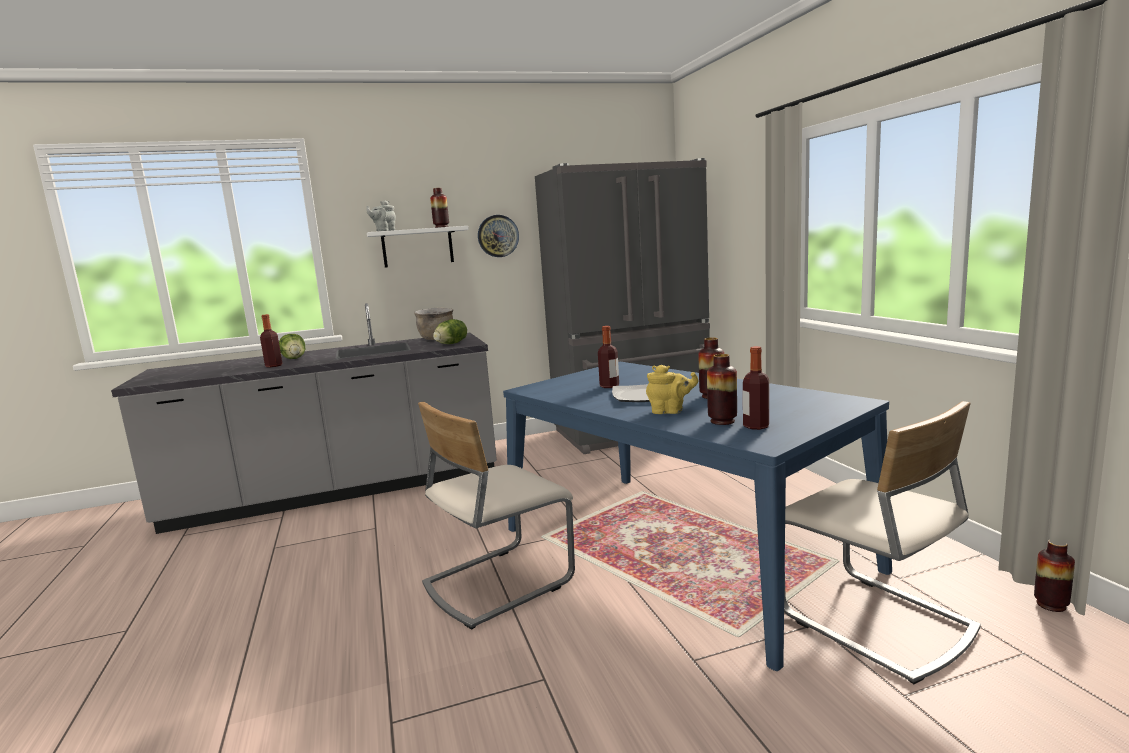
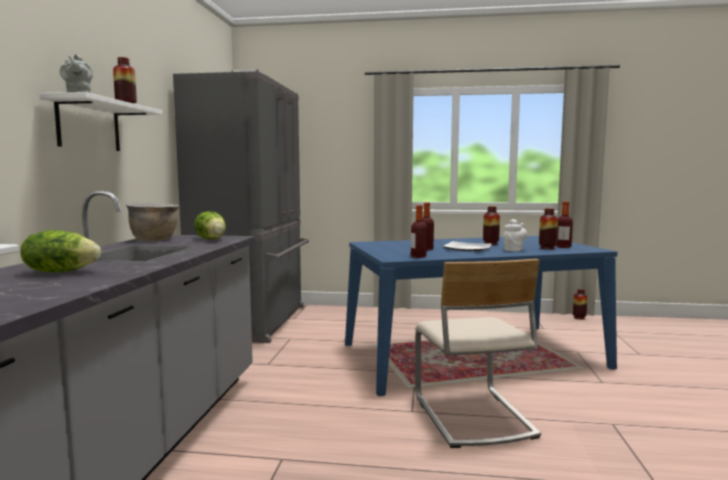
camera: 65 degrees left, 5 degrees down
bottle [260,314,282,368] -> bottle moved to [411,205,427,258]
wall clock [478,215,519,257] -> none
yellow teapot [646,365,698,414] -> white teapot [503,219,527,251]
beige chair [784,401,981,684] -> none

